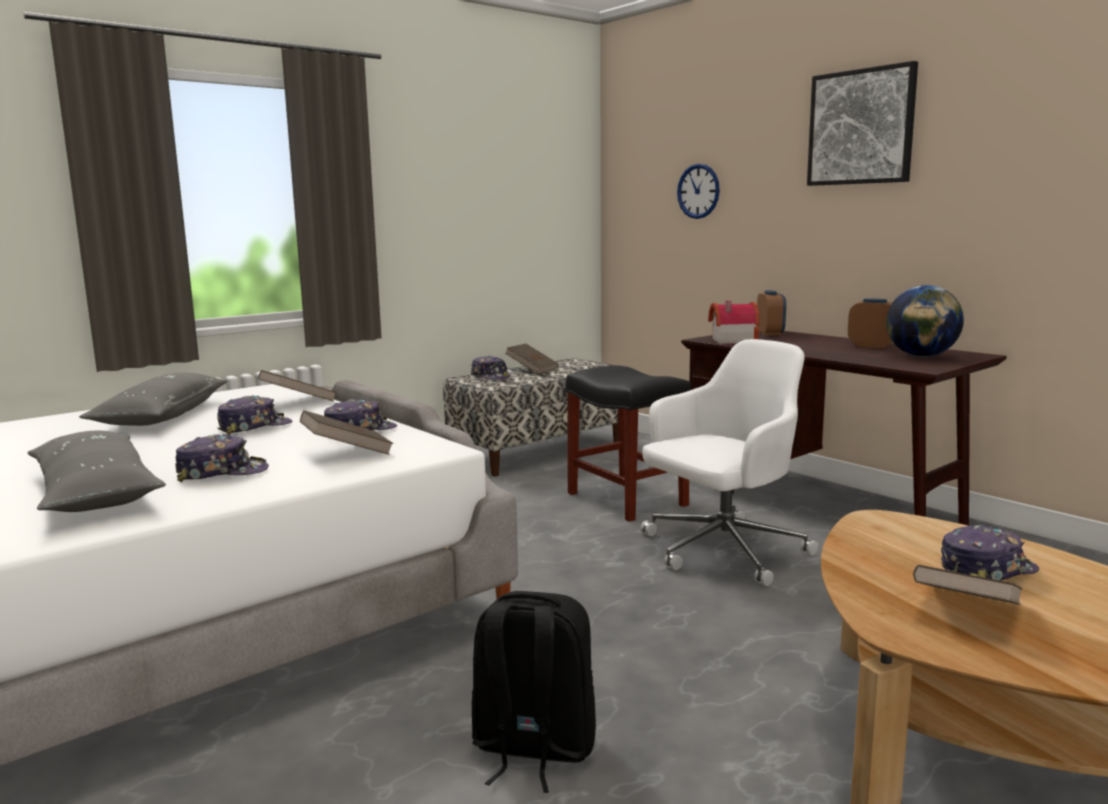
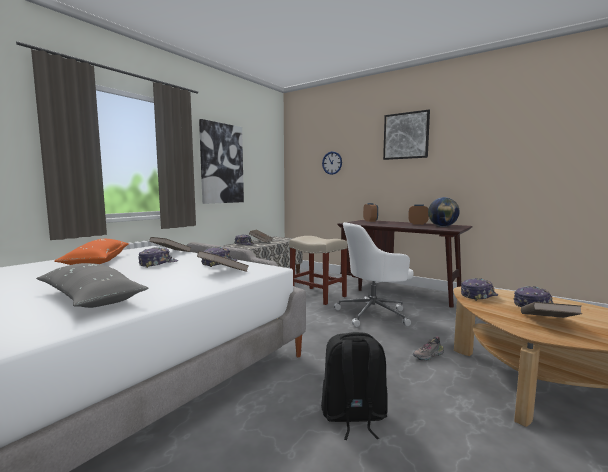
camera: 15 degrees left, 5 degrees down
grey pillow [79,372,228,426] -> orange pillow [54,239,129,265]
cap [175,434,269,482] -> cap moved to [461,278,498,301]
black stool [566,365,691,522] -> beige stool [289,236,348,305]
white office chair [641,339,818,586] -> white office chair turned 150 degrees counterclockwise [334,222,414,327]
toy house [708,300,759,344] -> none
none -> picture [199,119,244,204]
none -> shoe [413,337,444,361]

